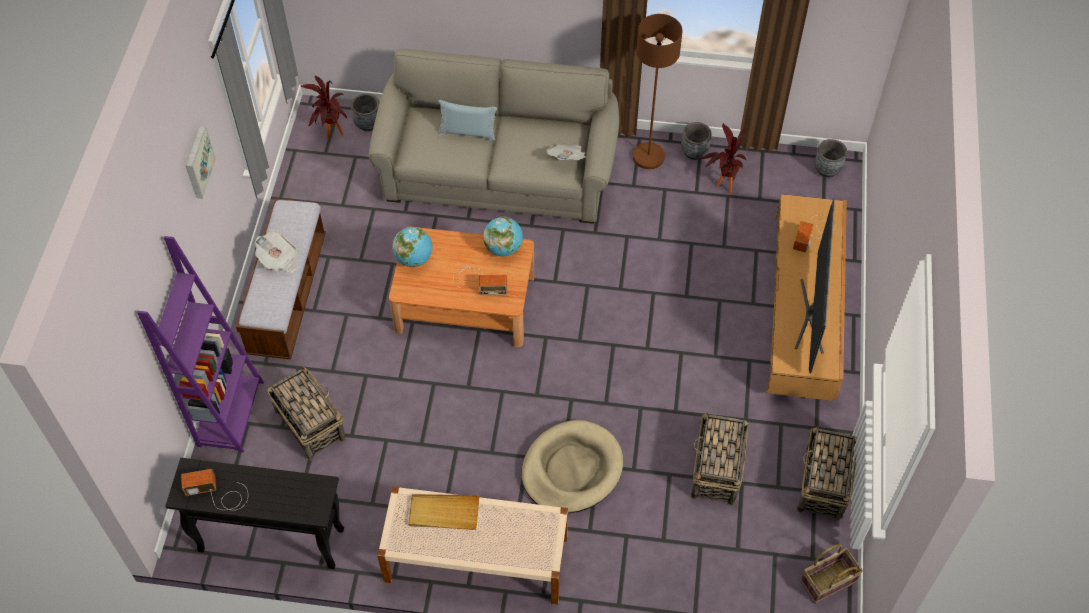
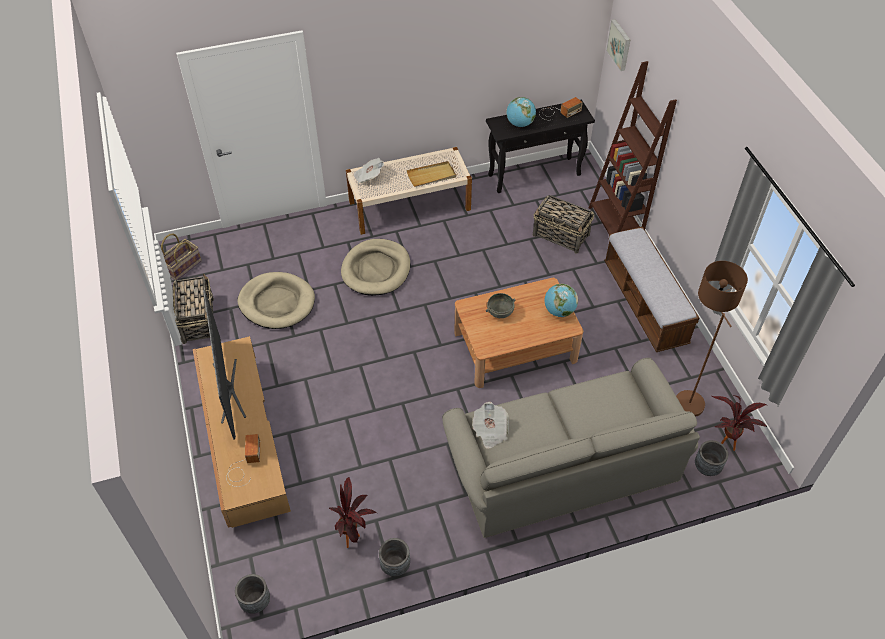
camera: 155 degrees right, 5 degrees down
purple bookcase [137,236,264,453] -> brown bookcase [589,61,677,235]
picture [186,126,216,199] -> picture moved to [606,19,630,71]
newspaper [255,232,299,273] -> newspaper moved to [354,158,384,184]
blue pillow [438,100,497,141] -> none
radio [453,266,507,295] -> grey bowl [486,293,516,318]
globe [483,217,523,256] -> globe moved to [506,97,536,127]
brown floor lamp [633,14,682,169] -> brown floor lamp moved to [676,261,748,417]
basket [691,412,749,505] -> beige dog bed [237,272,315,329]

